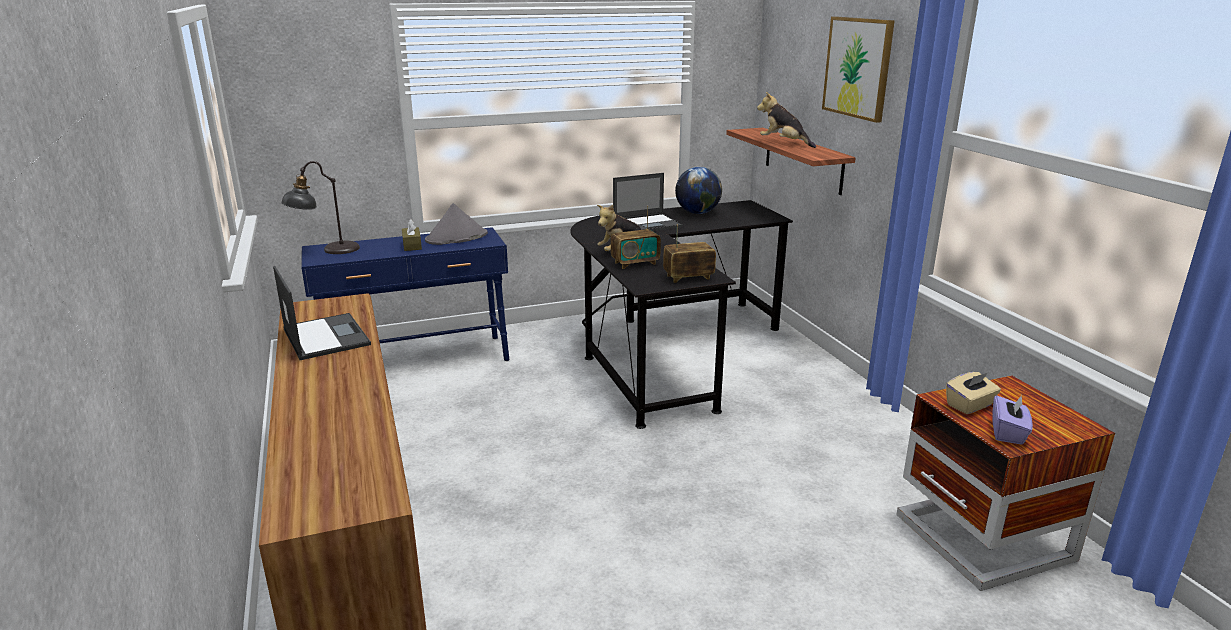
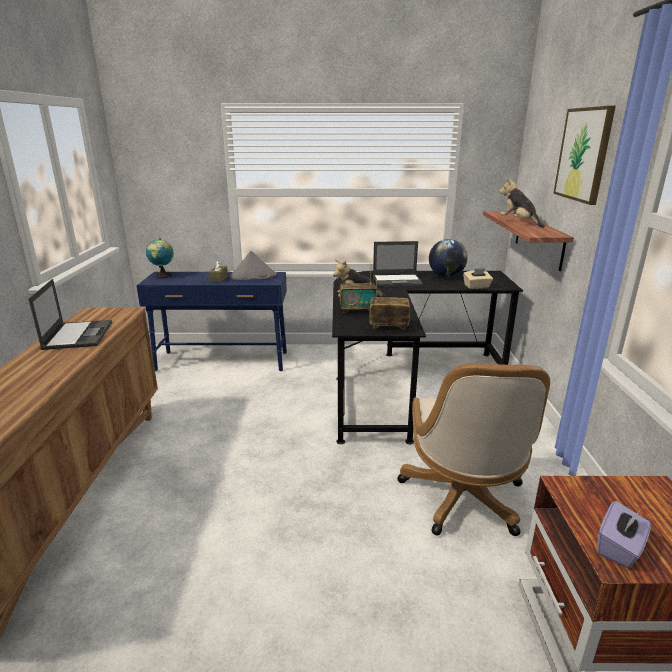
camera: 20 degrees right, 0 degrees up
grey table lamp [281,161,360,254] -> globe [146,238,174,278]
beige tissue box [946,372,1001,414] -> beige tissue box moved to [463,268,493,289]
none -> office chair [397,363,550,536]

